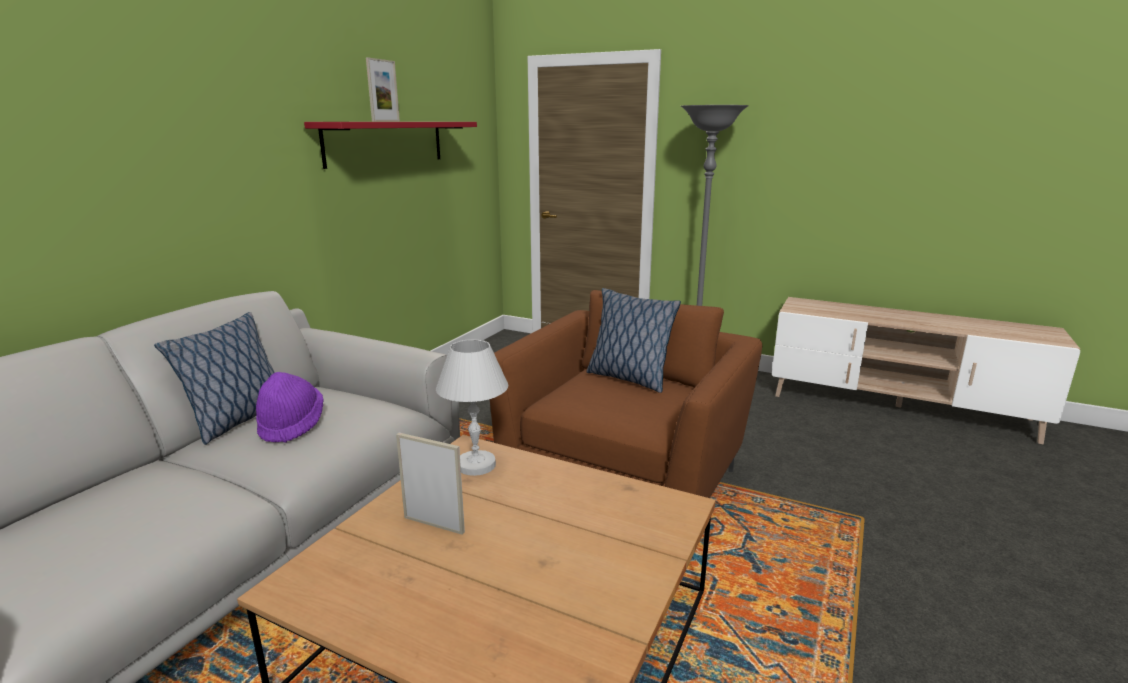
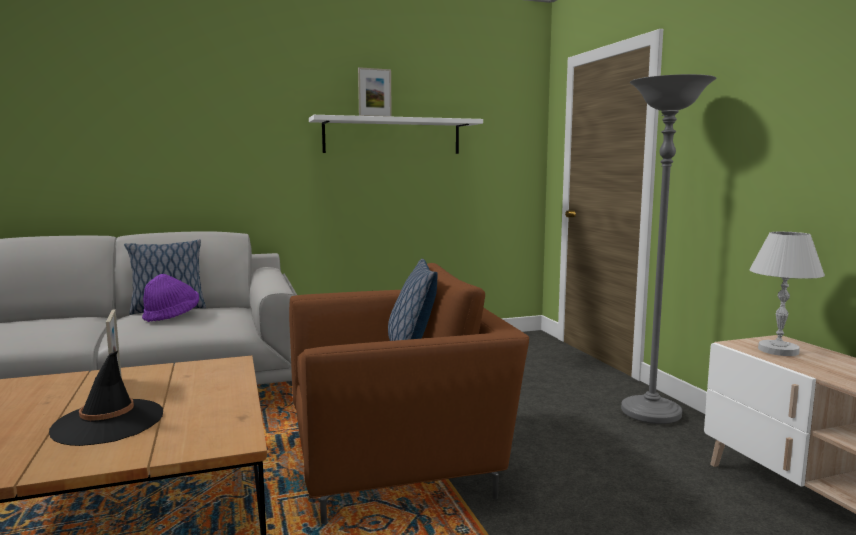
camera: 45 degrees right, 10 degrees down
red shelf [304,122,477,169] -> white shelf [309,115,483,154]
white table lamp [436,339,508,476] -> white table lamp moved to [749,232,825,356]
none -> black hat [49,351,163,446]

